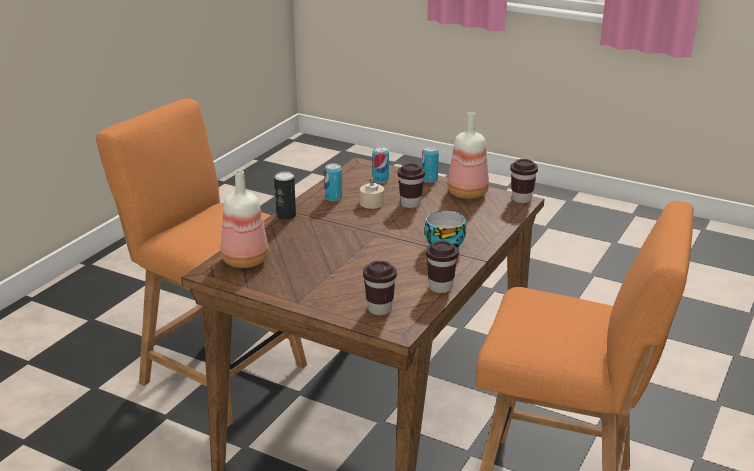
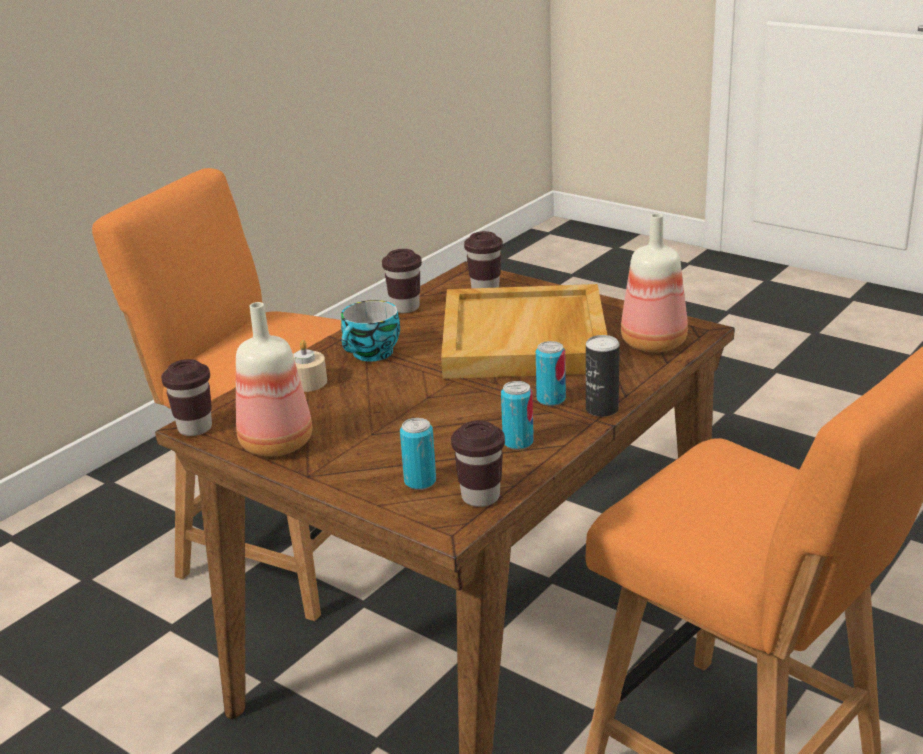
camera: 170 degrees left, 0 degrees up
beige candle [360,177,384,209] -> beige candle moved to [293,340,327,392]
brown cup [397,163,425,208] -> brown cup moved to [451,420,505,507]
can [422,146,439,183] -> can moved to [536,341,566,406]
none -> beige tray [441,284,607,379]

